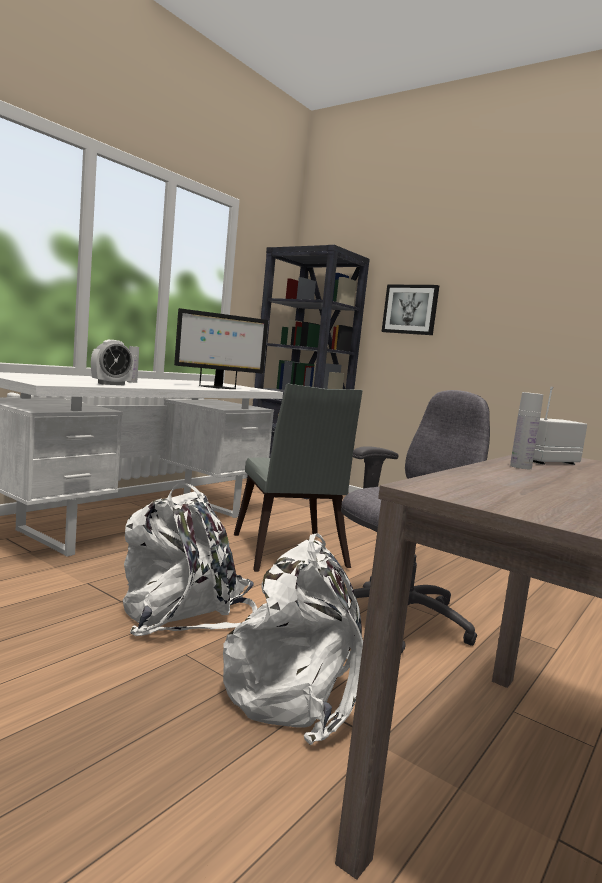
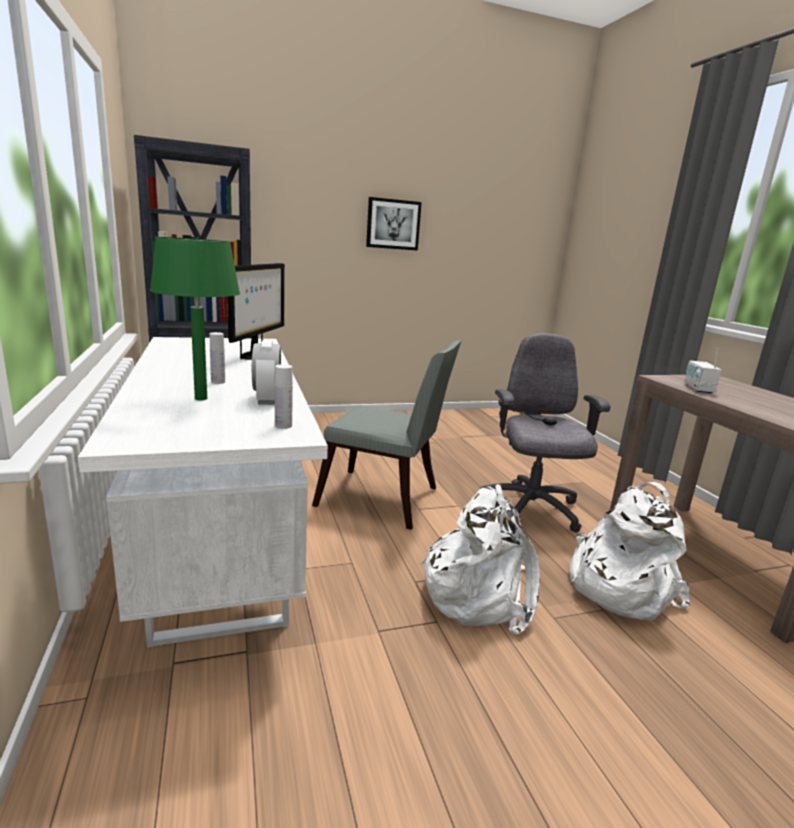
camera: 55 degrees left, 10 degrees up
picture [382,284,439,335] -> picture moved to [366,197,422,251]
white bottle [510,392,543,469] -> white bottle moved to [275,364,293,429]
none -> green table lamp [150,237,240,401]

